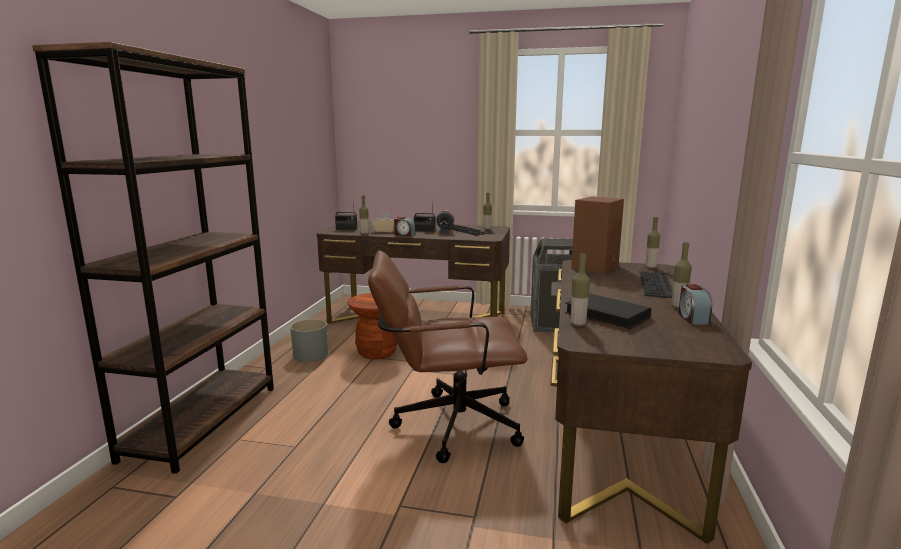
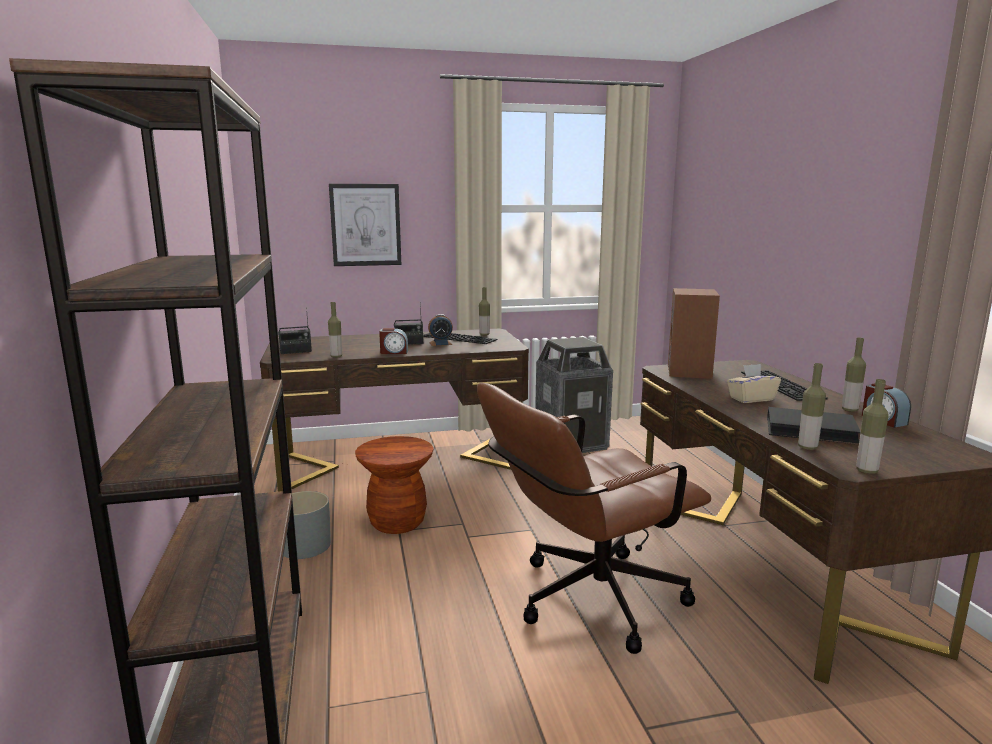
camera: 25 degrees left, 0 degrees up
beige tissue box [371,212,395,232] -> beige tissue box moved to [727,364,781,403]
bottle [645,217,660,269] -> bottle moved to [856,379,889,474]
none -> picture [329,184,401,266]

